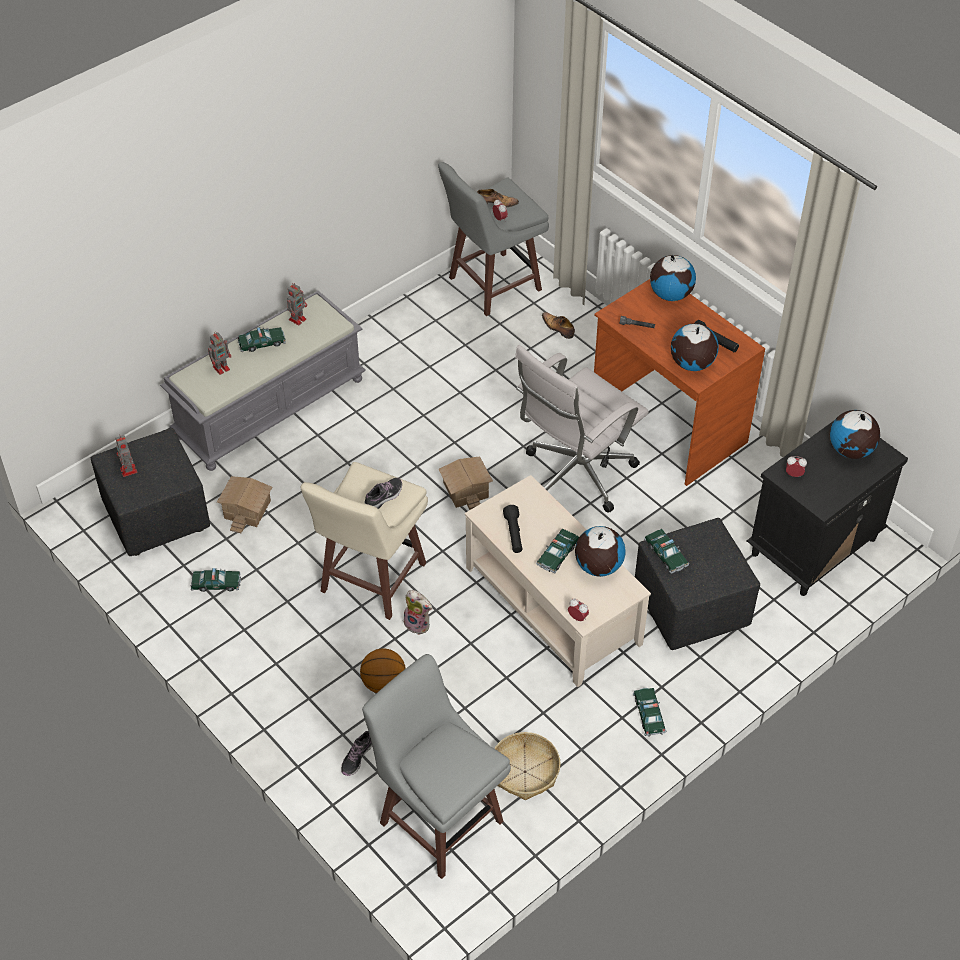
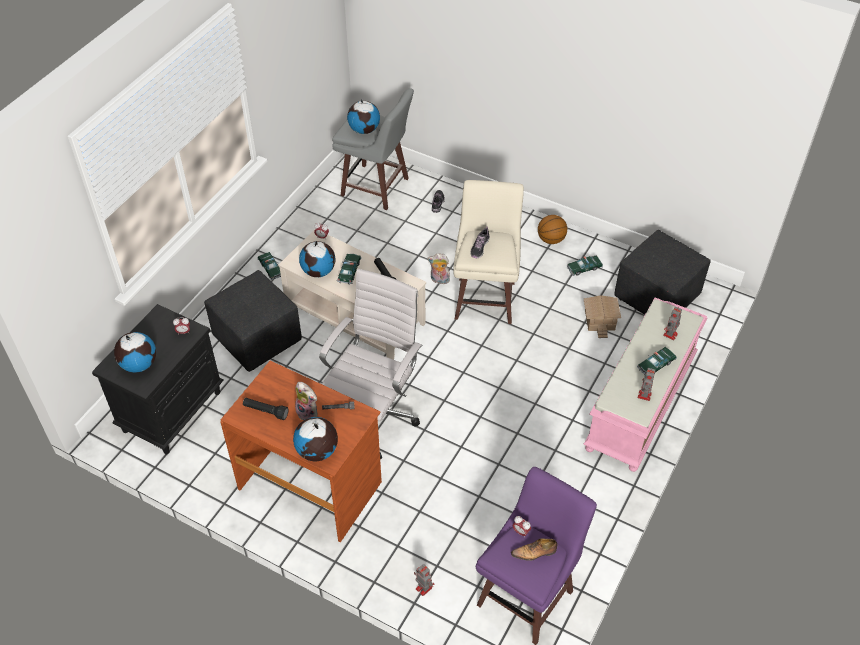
camera: 160 degrees right, 0 degrees up
toy robot [115,435,137,477] -> toy robot moved to [414,564,435,596]
grey bench [160,291,366,471] -> pink bench [583,298,707,472]
basketball [360,648,406,693] -> basketball moved to [538,215,567,244]
grey stool [438,162,549,316] -> purple stool [476,467,597,645]
toy house [439,457,493,510] -> none
basket [494,732,561,800] -> none
shoe [542,312,575,339] -> none
toy car [644,529,689,574] -> none
globe [671,323,719,371] -> globe moved to [347,99,380,134]
none -> plush toy [295,382,317,421]

